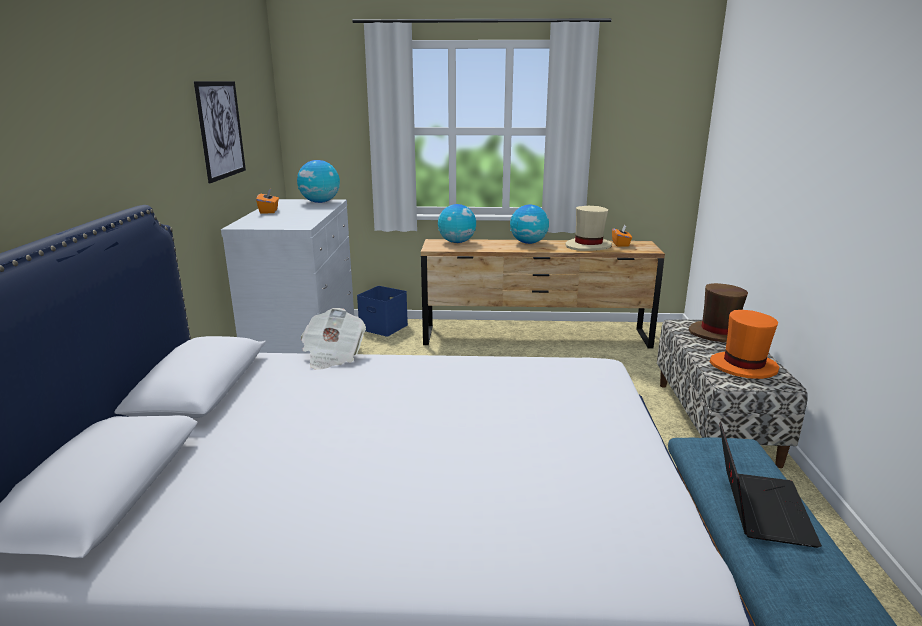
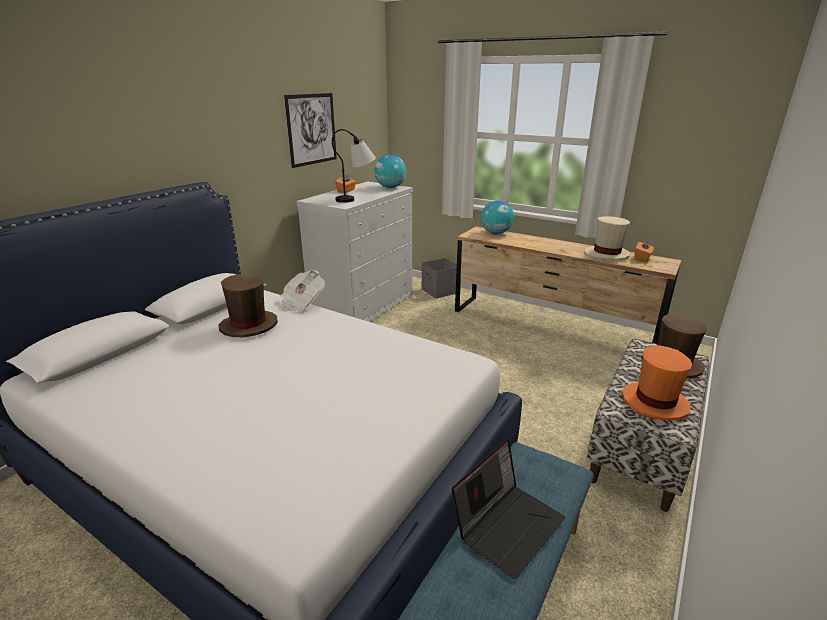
camera: 30 degrees right, 5 degrees up
blue storage box [357,286,408,336] -> grey storage box [421,258,457,299]
globe [510,205,549,244] -> none
none -> brown hat [218,274,278,337]
none -> table lamp [332,129,376,203]

